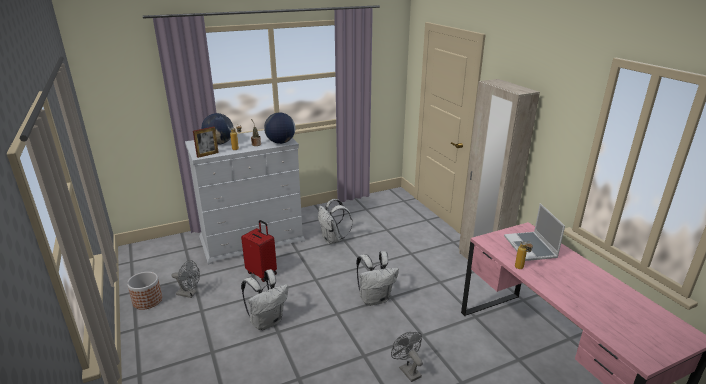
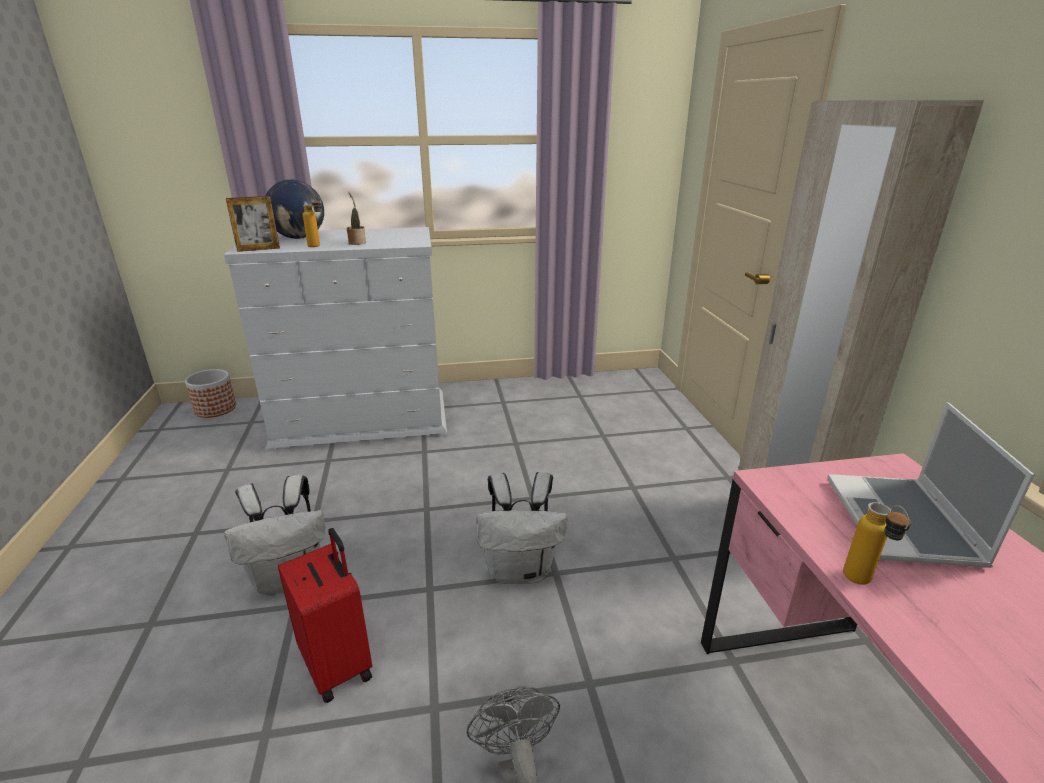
camera: 15 degrees right, 0 degrees up
planter [127,272,162,310] -> planter moved to [185,369,236,418]
grey fan [172,260,200,298] -> none
red suitcase [241,220,277,282] -> red suitcase moved to [278,528,372,703]
globe [264,113,295,144] -> none
white backpack [318,199,352,244] -> none

